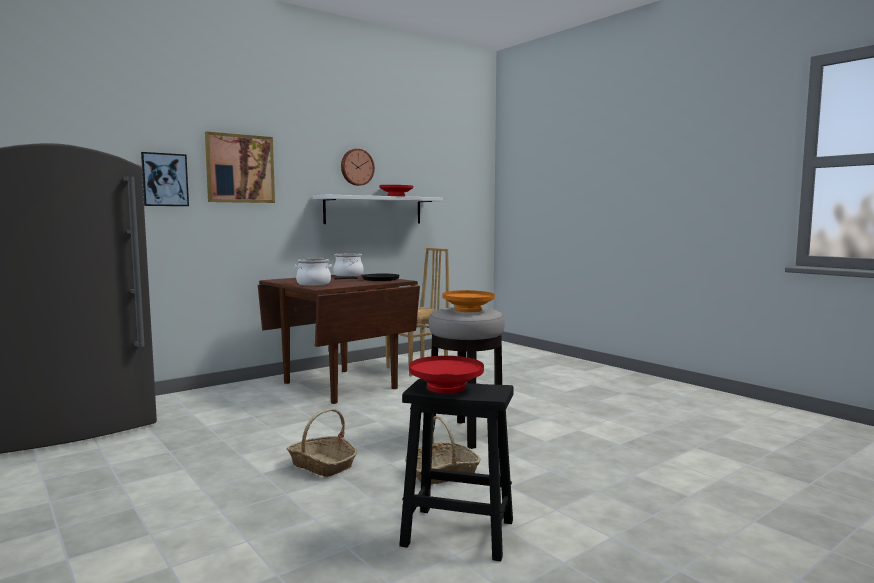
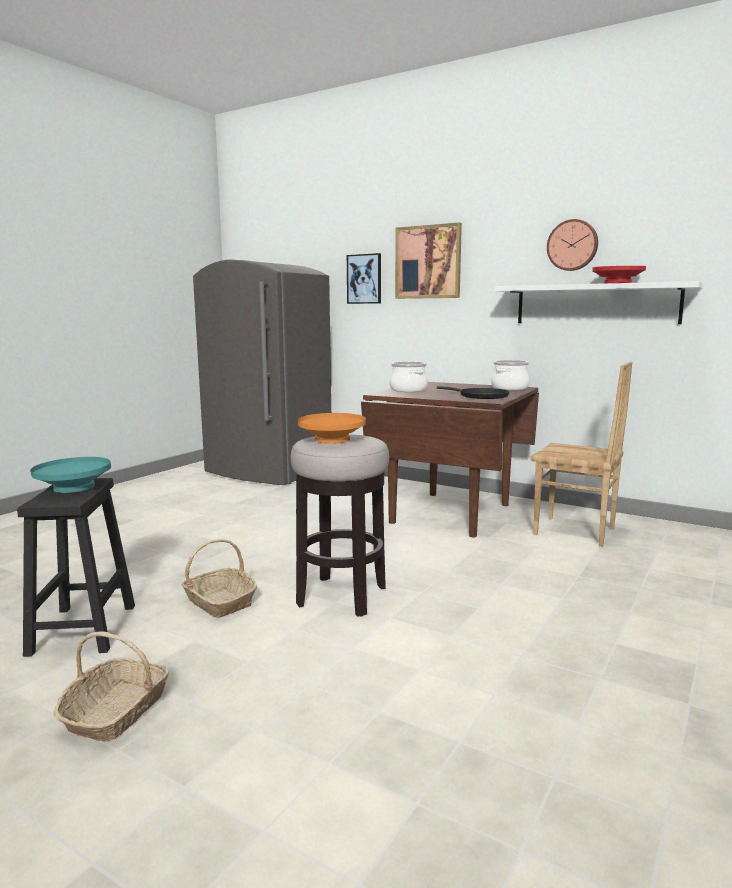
camera: 70 degrees right, 5 degrees up
basket [286,409,357,477] -> basket moved to [54,631,169,741]
red bowl [409,356,484,394] -> turquoise bowl [30,457,111,493]

